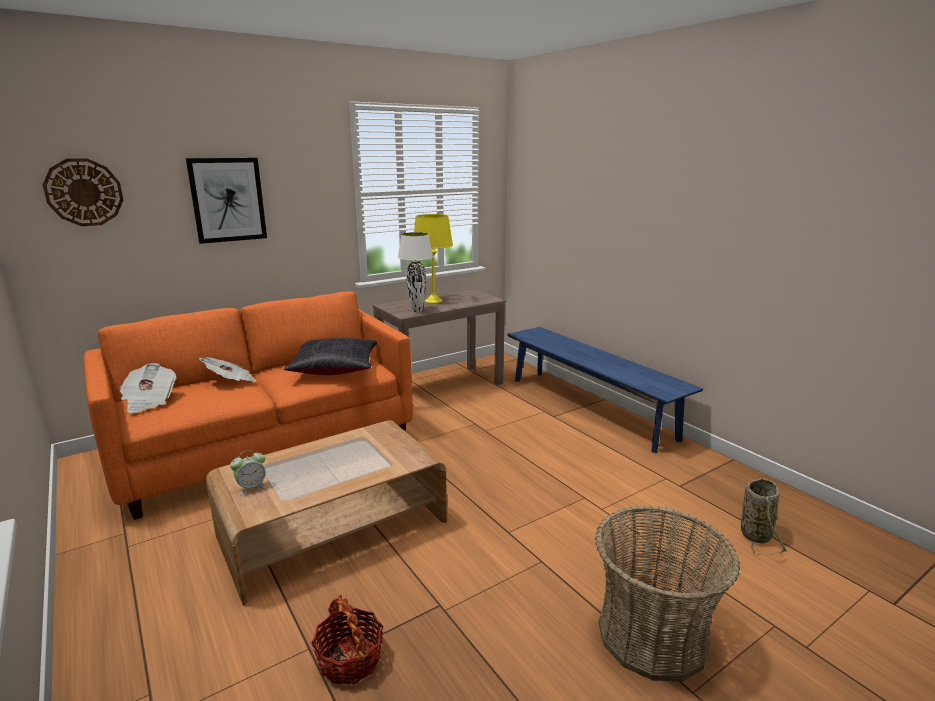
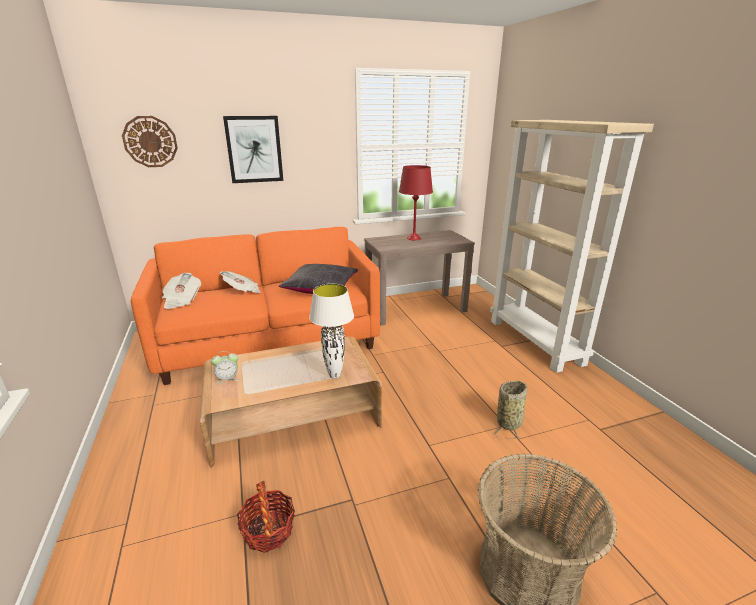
camera: 15 degrees right, 5 degrees up
white table lamp [398,232,433,313] -> white table lamp moved to [309,284,354,378]
yellow table lamp [414,214,453,303] -> red table lamp [399,165,433,240]
blue bench [507,327,703,453] -> beige bookcase [490,120,654,373]
basket [741,478,788,555] -> basket moved to [495,380,527,439]

